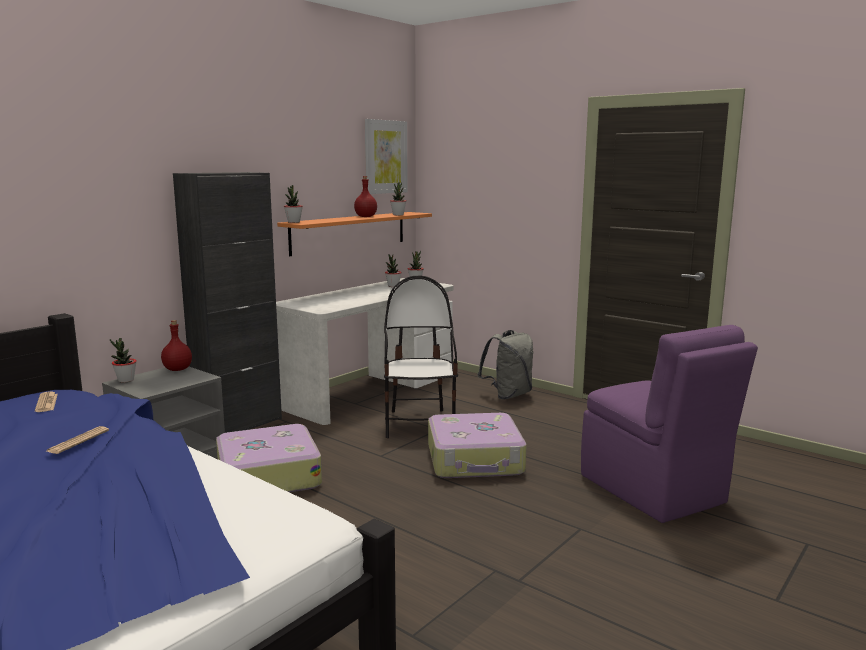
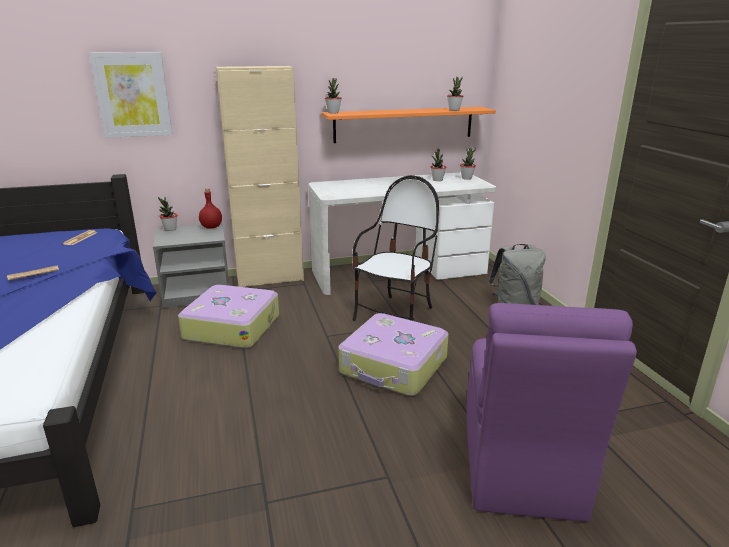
camera: 35 degrees right, 10 degrees up
black cabinet [173,172,282,433] -> beige cabinet [216,66,304,287]
red bottle [354,176,377,217] -> none
picture [365,119,408,194] -> picture moved to [89,52,172,138]

